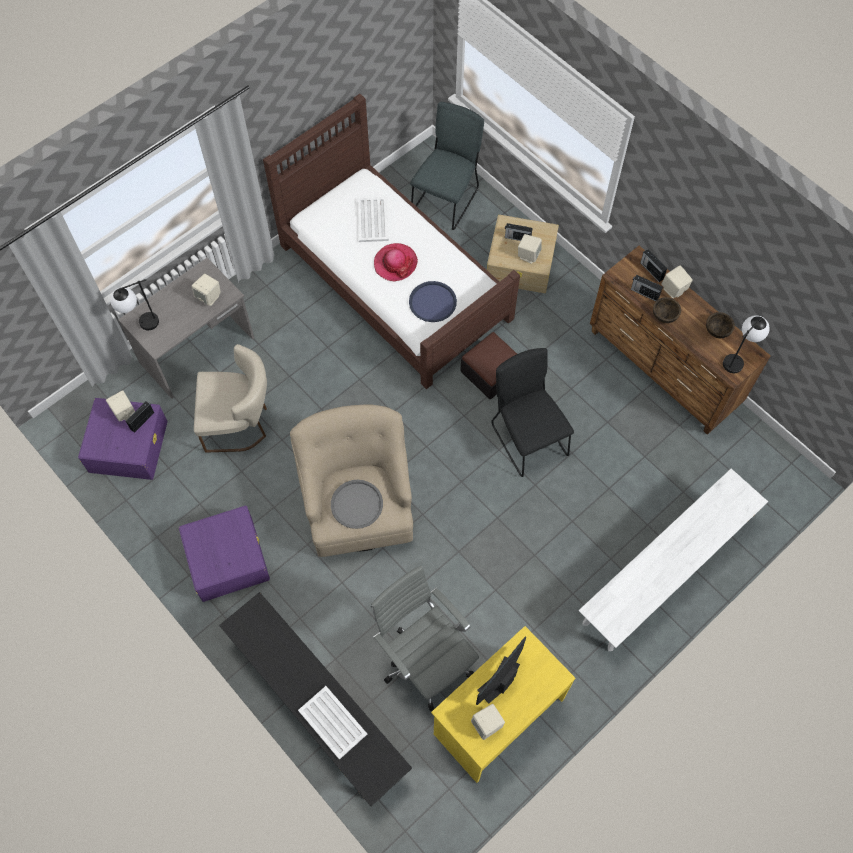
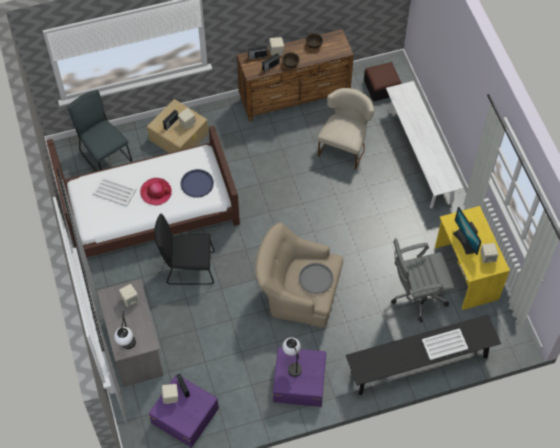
camera: 65 degrees left, 5 degrees down
beige chair [194,344,267,453] -> beige chair moved to [318,88,374,170]
ottoman [460,332,517,399] -> ottoman moved to [364,62,401,102]
black chair [491,348,574,477] -> black chair moved to [154,214,215,285]
table lamp [723,315,770,373] -> table lamp moved to [283,337,302,377]

